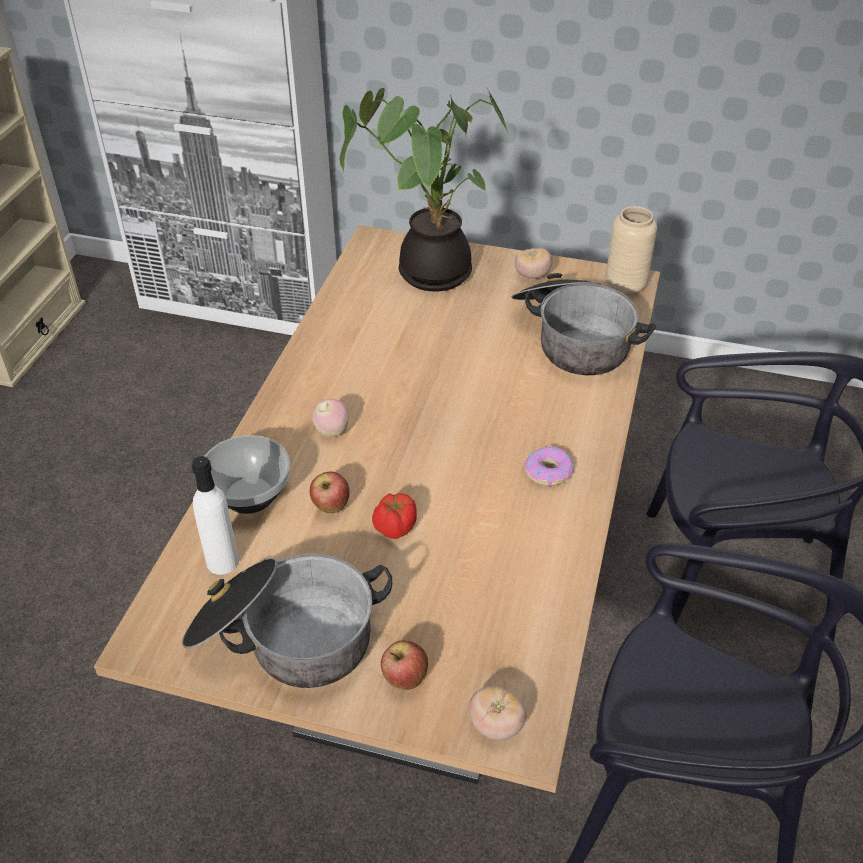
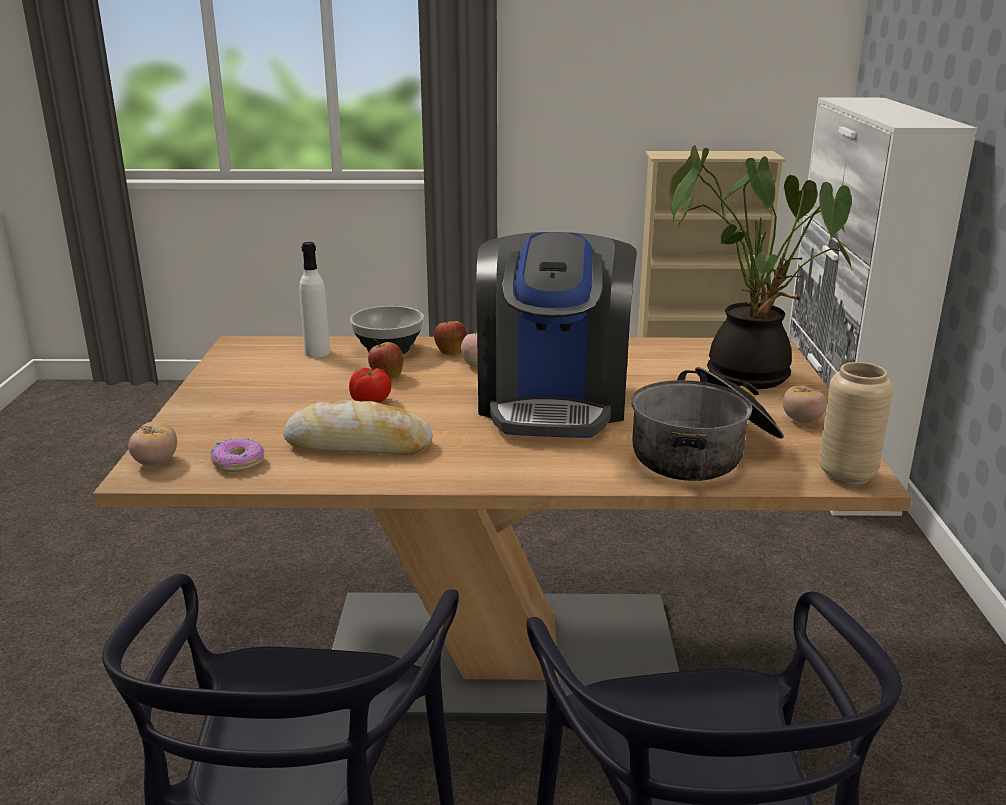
camera: 75 degrees right, 20 degrees down
cooking pot [182,553,392,688] -> none
apple [381,640,428,690] -> apple moved to [434,315,467,356]
donut [525,446,574,486] -> donut moved to [211,438,264,472]
none -> bread [284,400,433,455]
none -> coffee machine [476,232,637,438]

